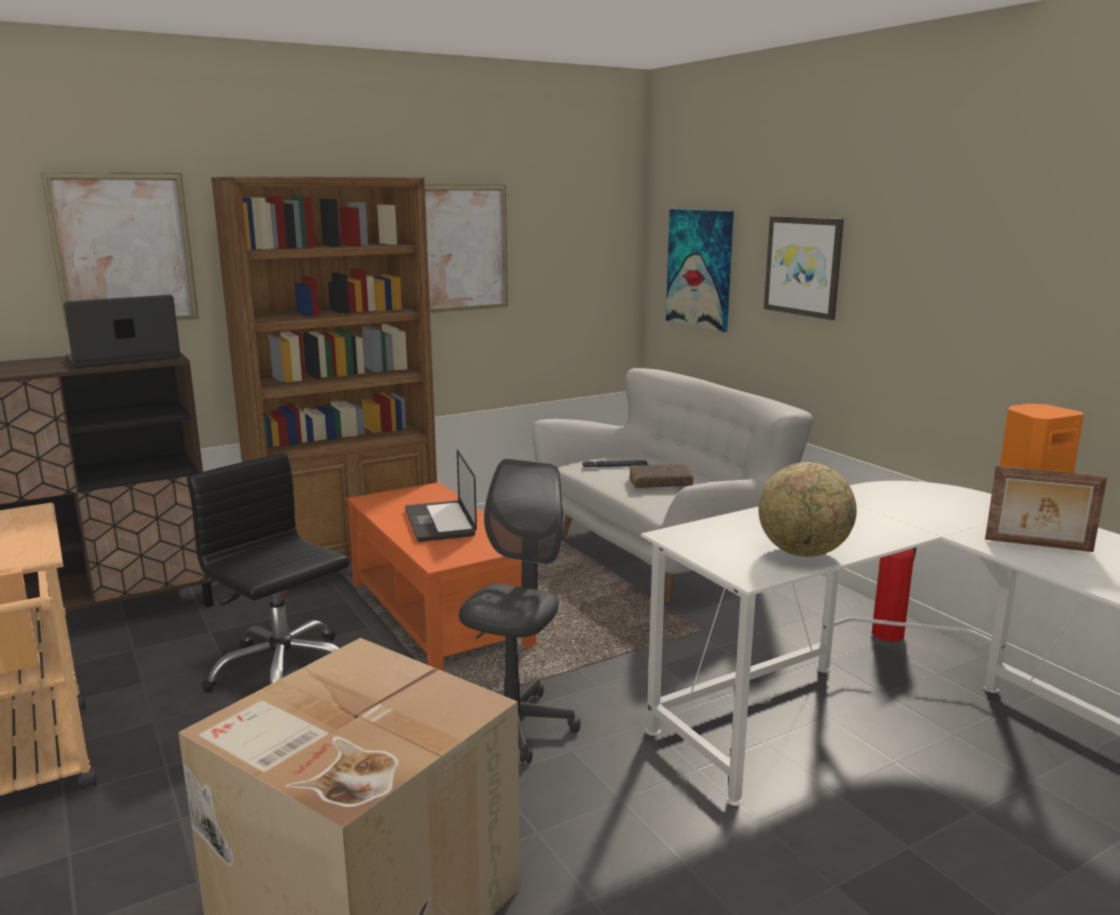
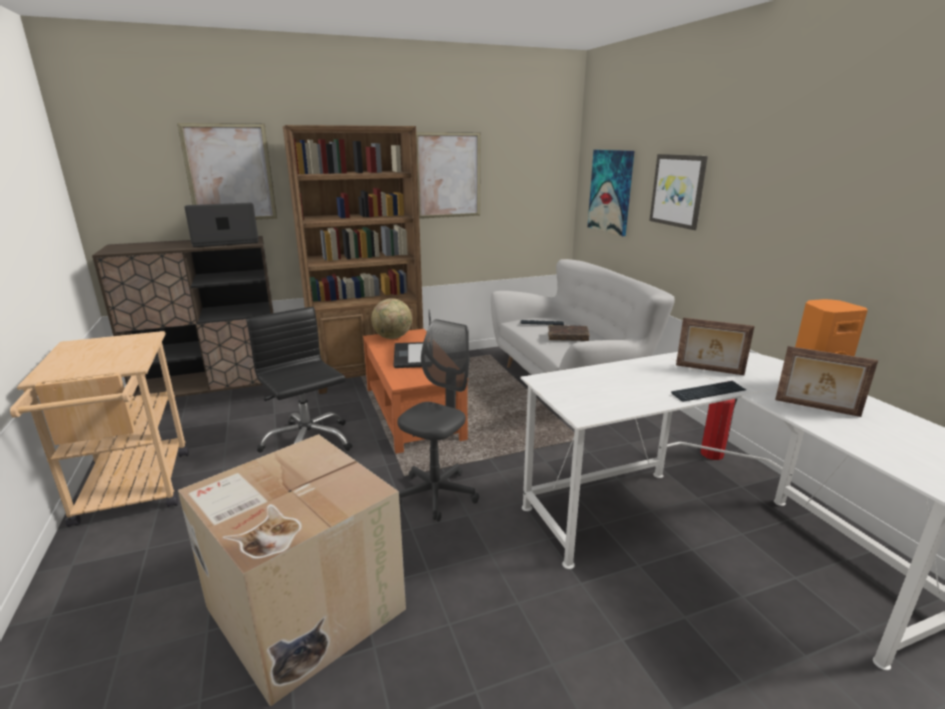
camera: 10 degrees right, 5 degrees up
globe [758,462,857,557] -> globe moved to [371,298,412,339]
none -> keyboard [671,381,746,402]
none -> picture frame [676,318,755,375]

